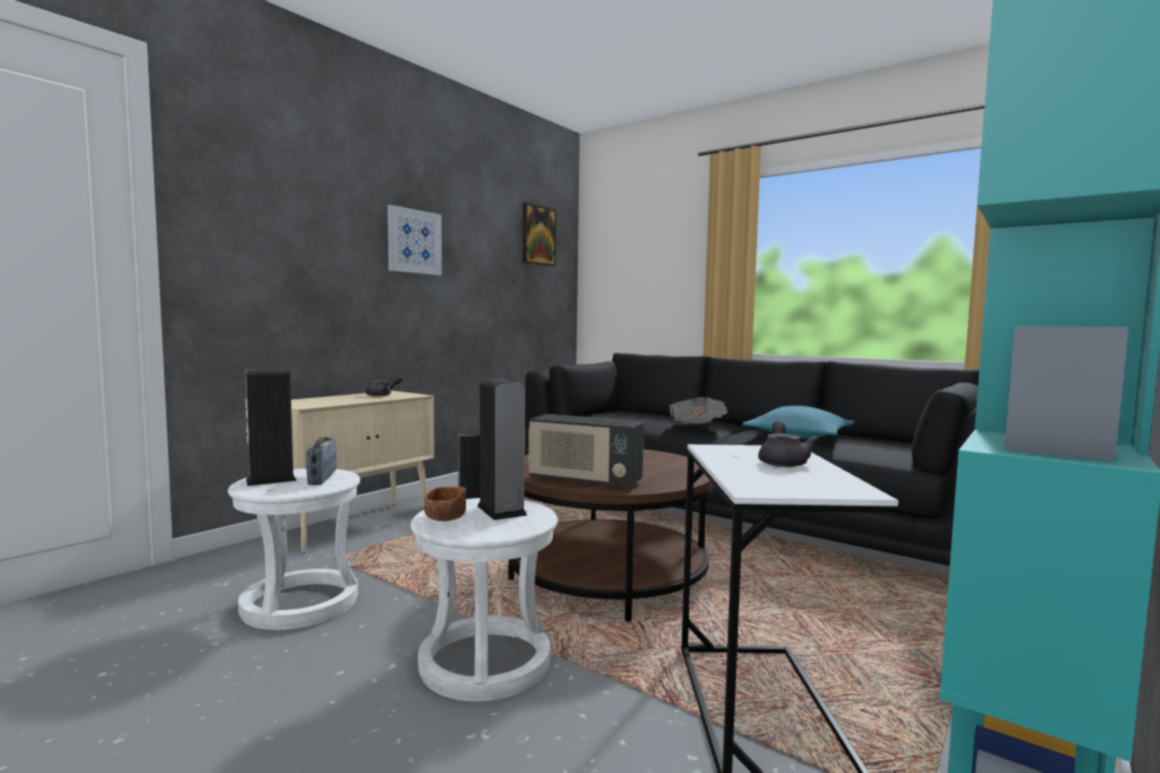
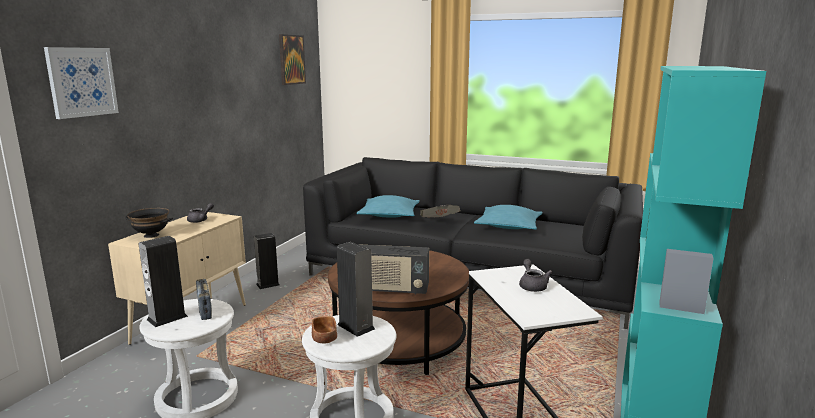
camera: 15 degrees left, 10 degrees up
picture [388,205,442,275] -> picture moved to [44,47,119,119]
none -> black bowl [125,208,173,238]
none -> turquoise pillow [356,195,420,218]

